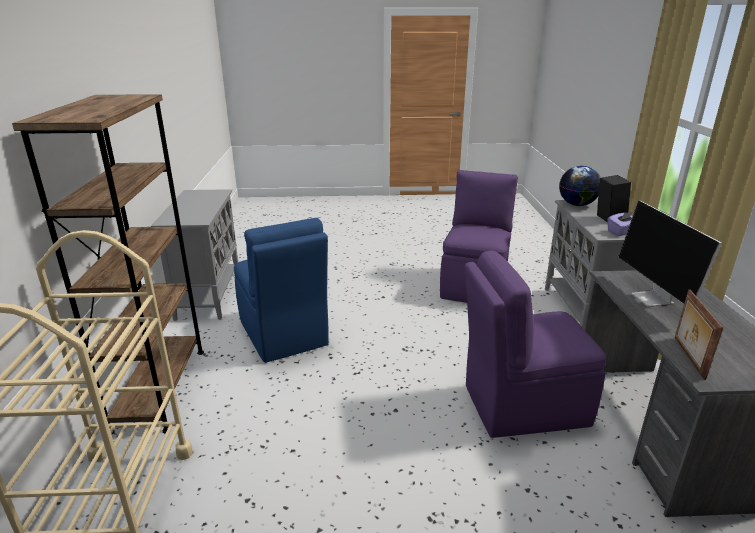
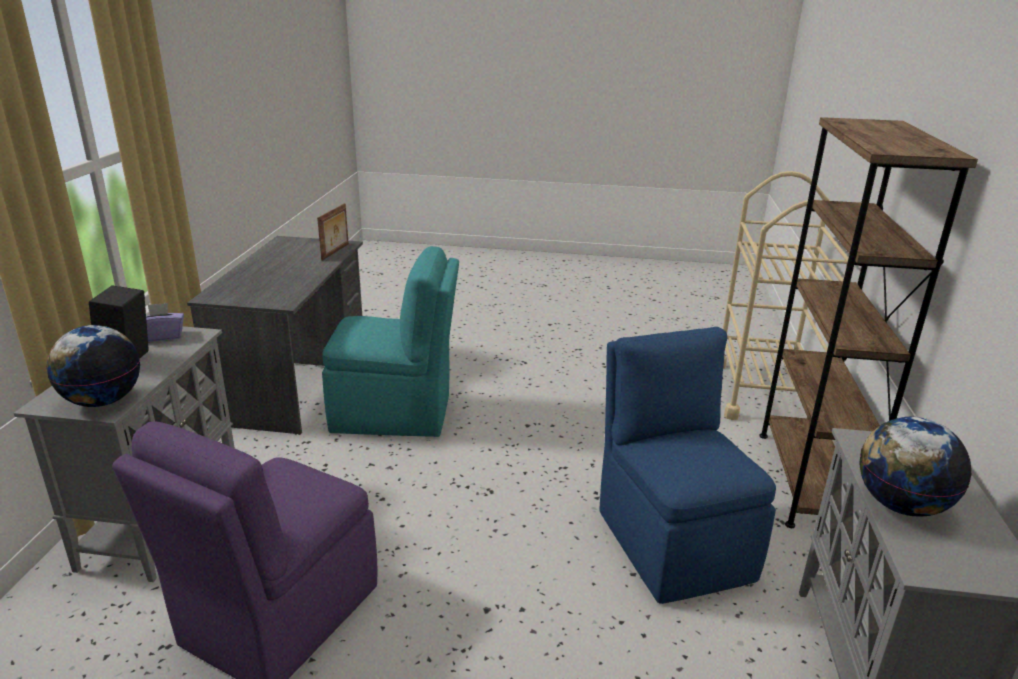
camera: 170 degrees left, 0 degrees up
purple chair [465,250,606,438] -> turquoise chair [322,246,459,437]
monitor [618,201,722,307] -> none
none -> globe [859,417,971,516]

